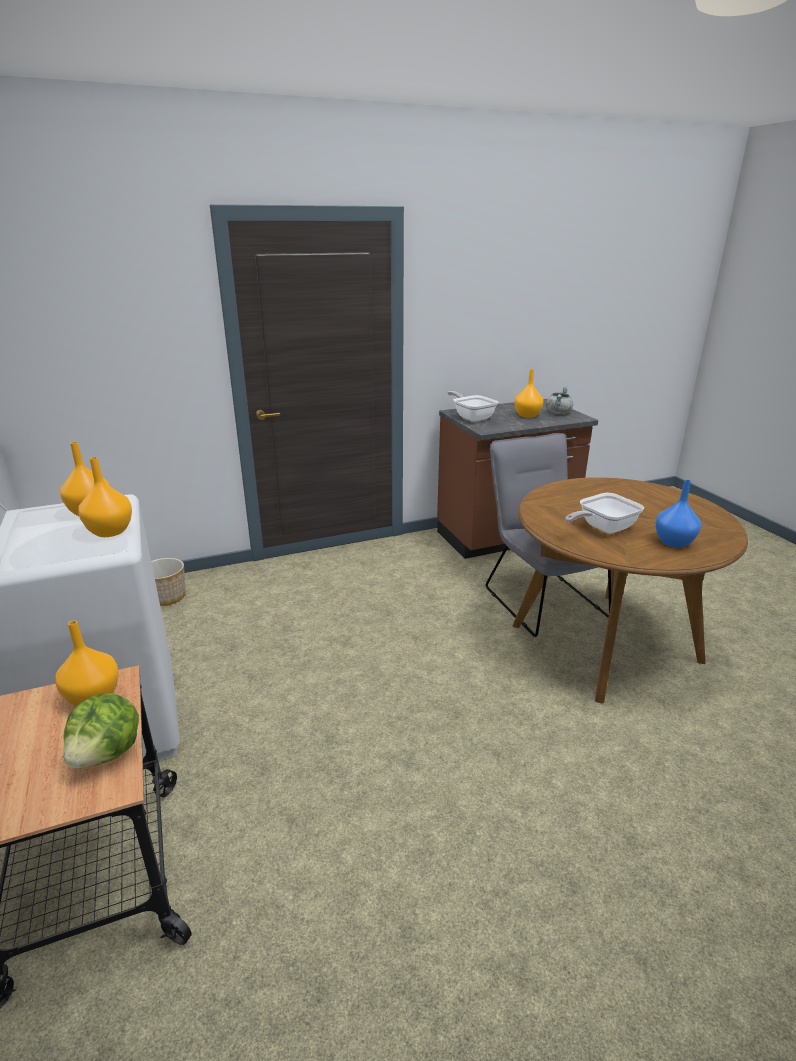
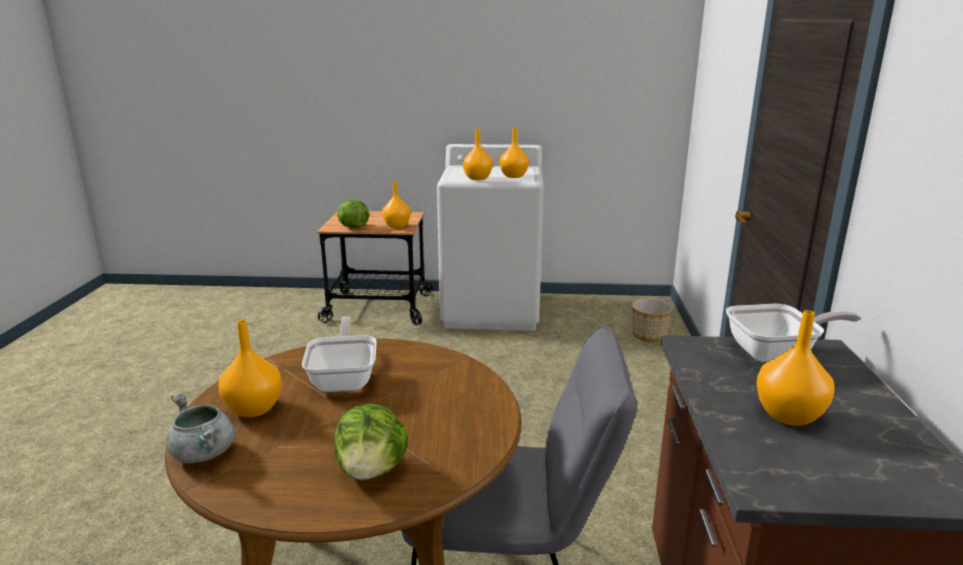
camera: 115 degrees right, 5 degrees down
grey cooking pot [546,387,573,414] -> grey cooking pot moved to [166,393,235,463]
blue vase [655,480,701,548] -> orange vase [219,320,282,417]
none -> lettuce [334,404,408,480]

